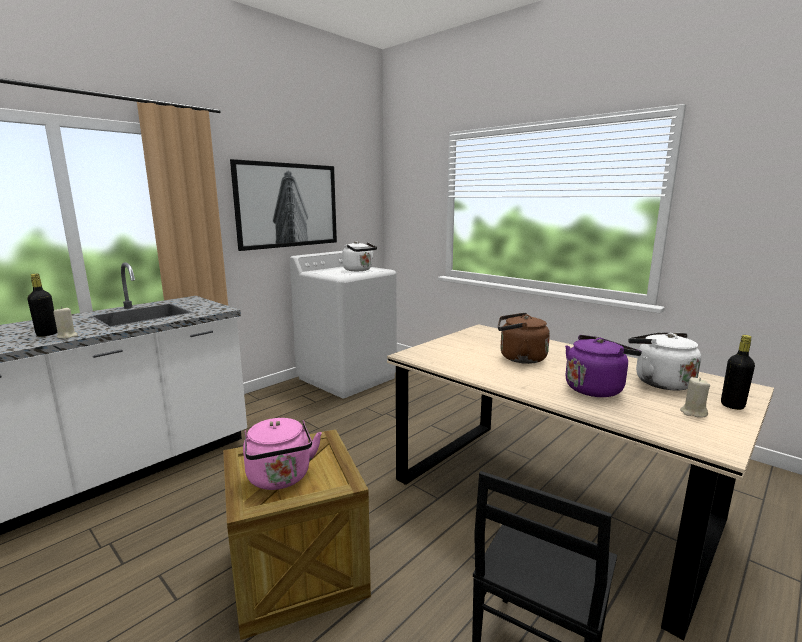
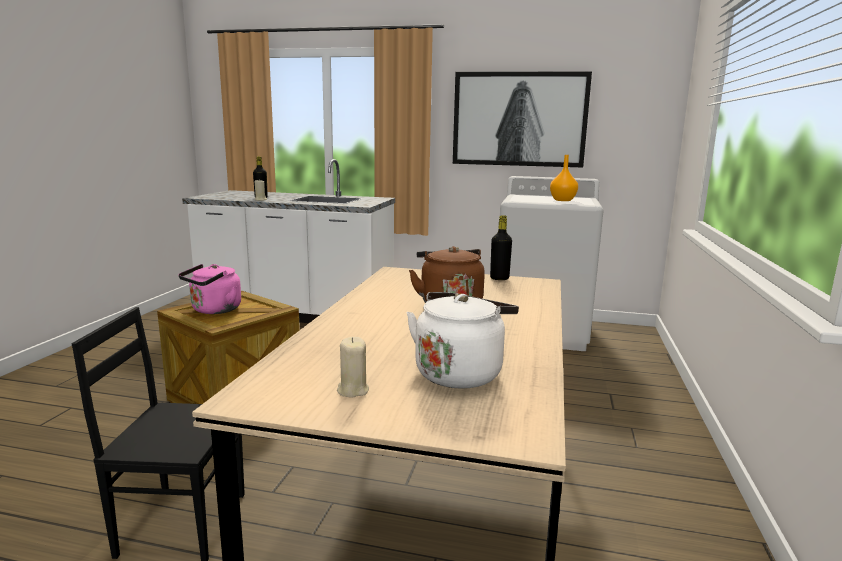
camera: 60 degrees right, 0 degrees up
white kettle [342,241,377,271] -> orange vase [550,155,578,201]
purple kettle [565,335,642,397] -> none
black bottle [721,335,755,410] -> black bottle moved to [490,215,512,280]

